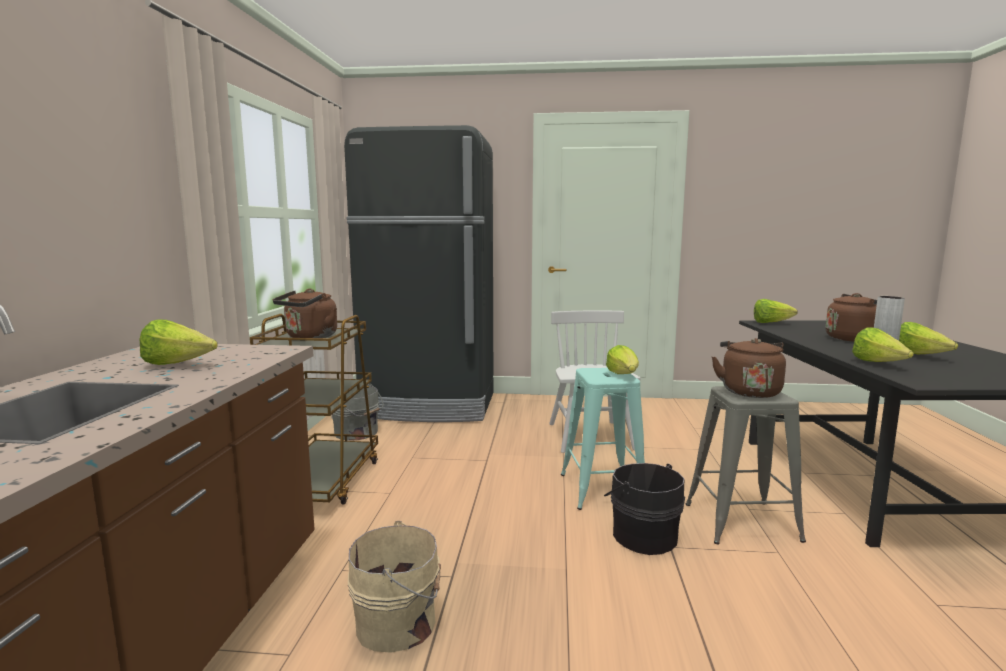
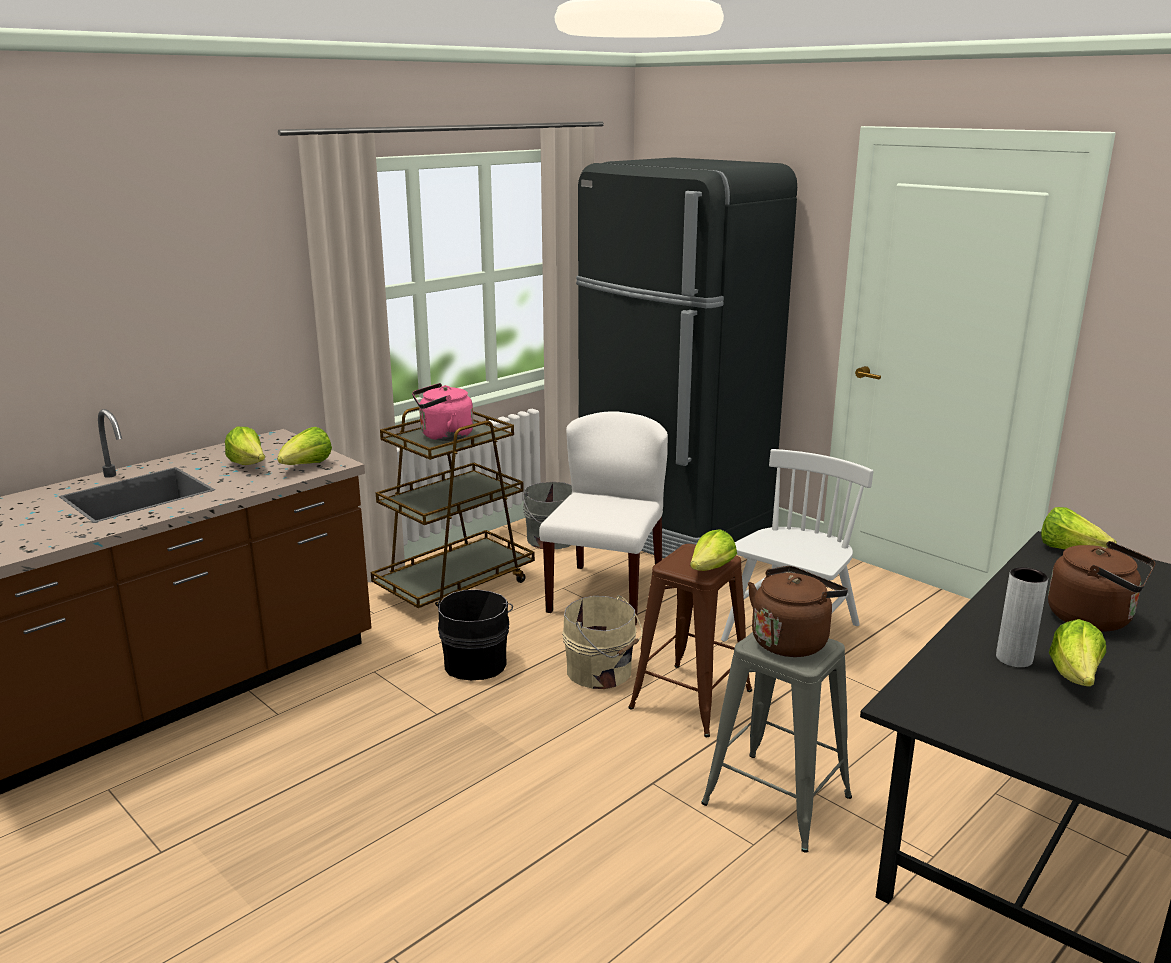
camera: 40 degrees right, 10 degrees up
brown kettle [273,289,337,338] -> pink kettle [412,383,474,441]
beige bucket [348,521,441,653] -> beige bucket moved to [562,595,643,689]
turquoise stool [561,368,645,510] -> brown stool [628,544,752,737]
black bucket [604,463,685,555] -> black bucket moved to [435,589,513,680]
lettuce [852,327,914,362] -> lettuce moved to [277,427,332,465]
none -> white chair [539,411,668,626]

